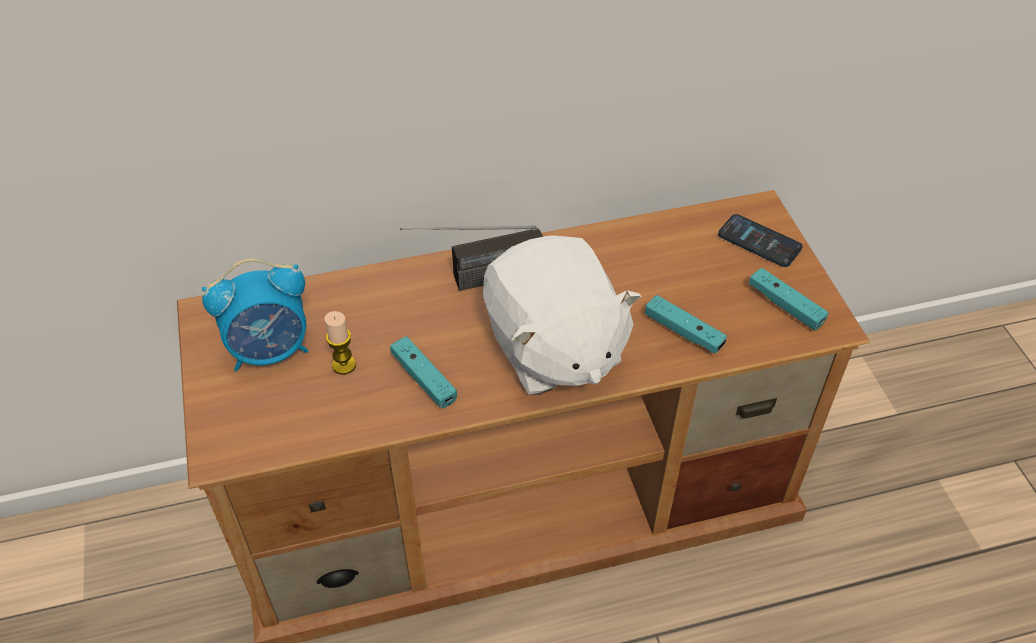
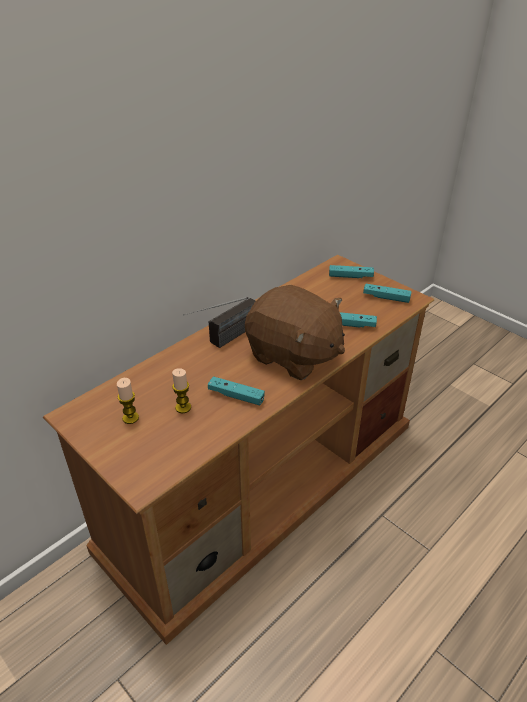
camera: 30 degrees left, 10 degrees down
alarm clock [202,258,308,372] -> candle [117,378,139,424]
white plush toy [483,235,641,395] -> brown plush toy [245,285,345,380]
phone [718,214,803,267] -> turquoise game controller [329,265,374,278]

